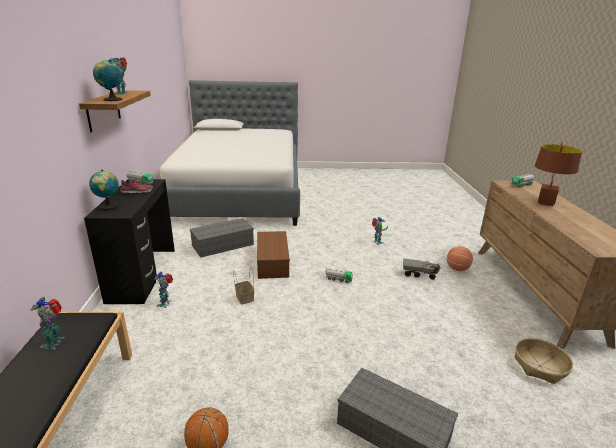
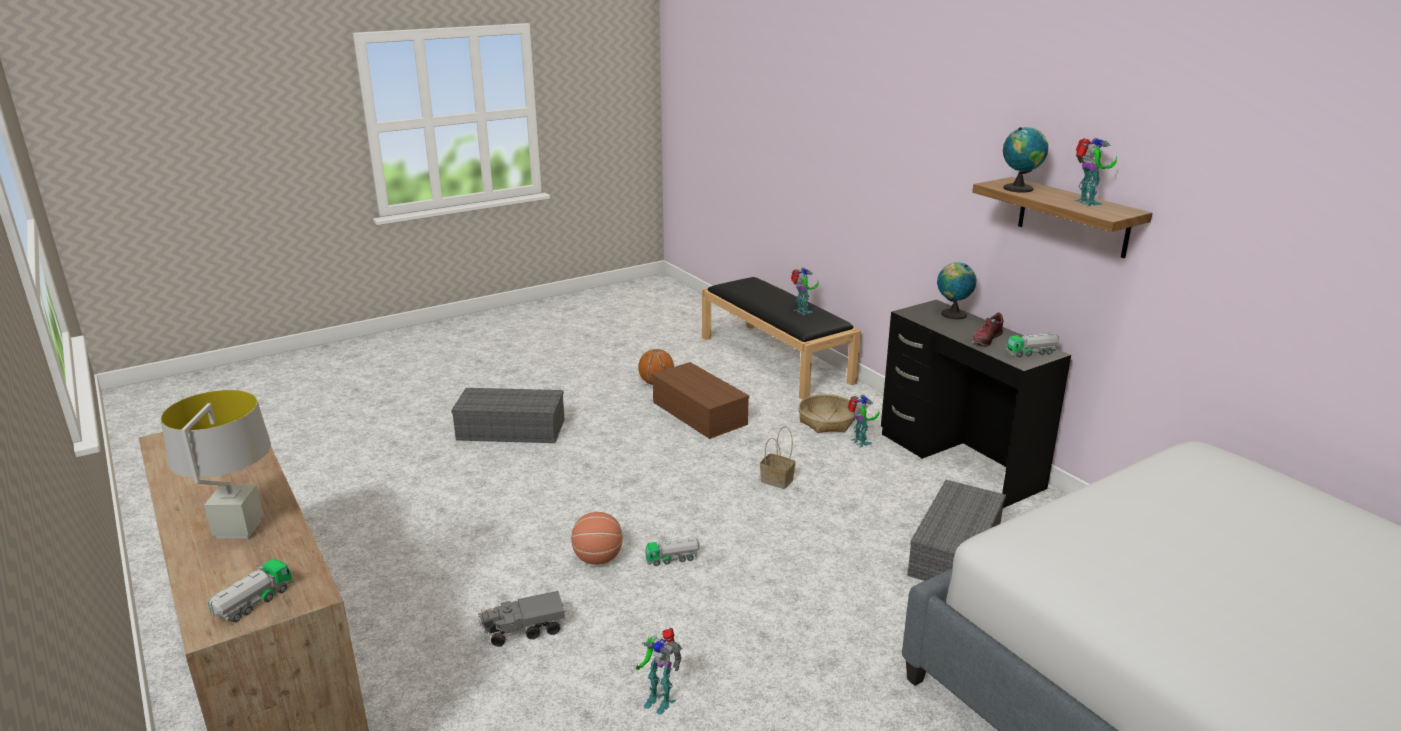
camera: 150 degrees right, 0 degrees up
brown storage box [257,231,290,279] -> brown storage box moved to [652,362,749,439]
basketball [447,246,473,271] -> basketball moved to [571,512,623,565]
basket [515,338,573,384] -> basket moved to [799,394,855,433]
brown table lamp [535,142,582,206] -> grey table lamp [161,390,271,539]

